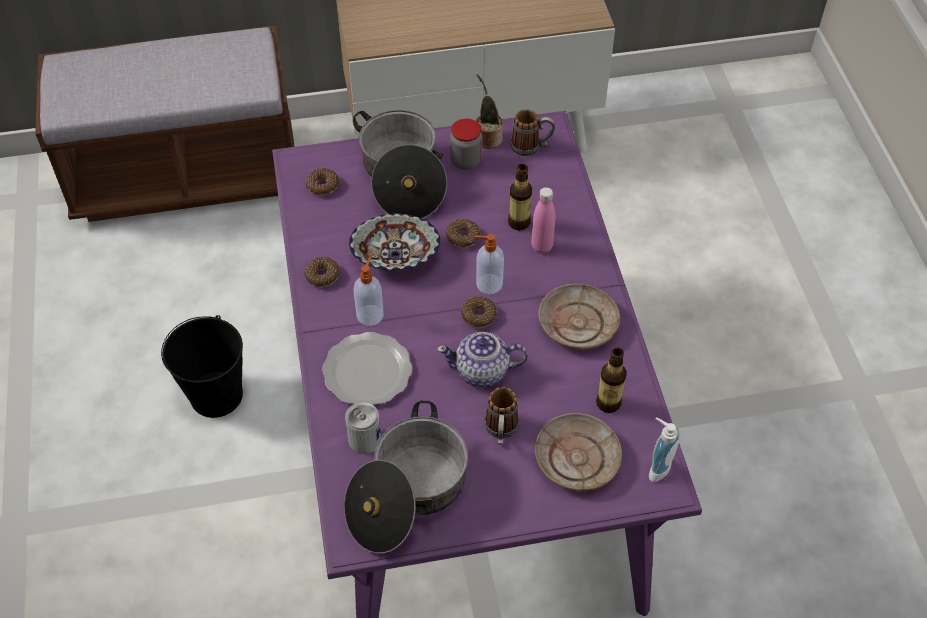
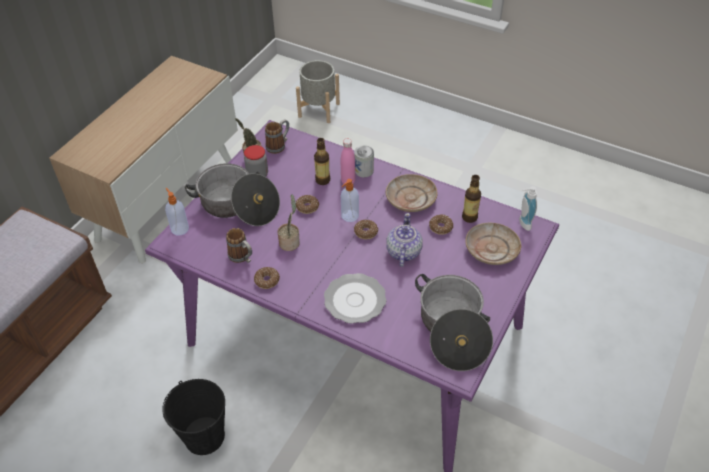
camera: 50 degrees left, 5 degrees down
donut [306,168,339,196] -> donut moved to [429,215,453,235]
can [345,402,381,454] -> can moved to [354,145,374,177]
bowl [349,214,440,270] -> potted plant [278,194,300,251]
soap dispenser [353,256,384,326] -> soap dispenser moved to [165,188,189,236]
teapot [437,332,528,387] -> teapot turned 150 degrees clockwise [386,213,423,267]
mug [484,387,519,444] -> mug moved to [226,228,252,263]
none -> grey planter [296,60,340,123]

